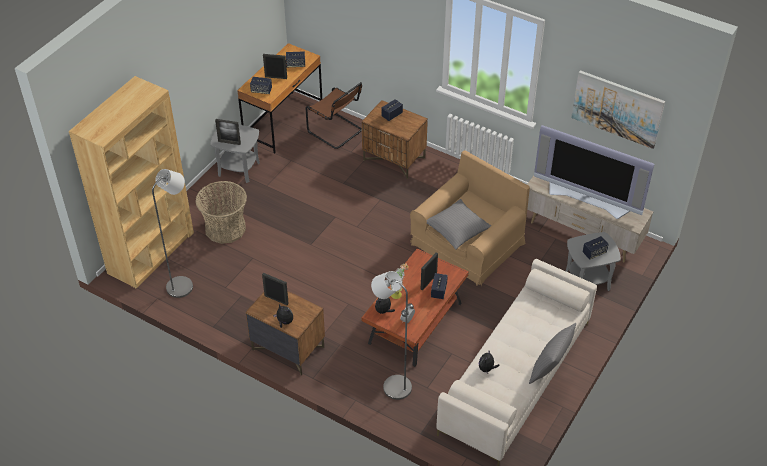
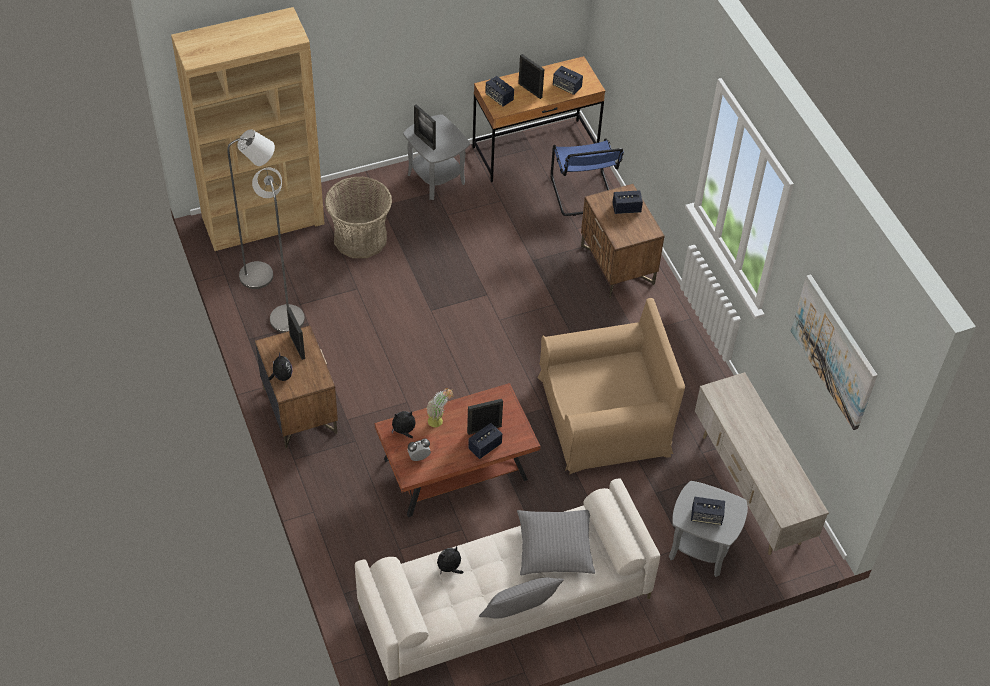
camera: 35 degrees right, 5 degrees up
brown chair [306,82,362,149] -> blue chair [551,138,624,216]
grey floor lamp [371,271,412,400] -> grey floor lamp moved to [252,168,305,333]
grey pillow [427,199,491,250] -> grey pillow moved to [517,510,595,575]
television [534,125,654,219] -> none

